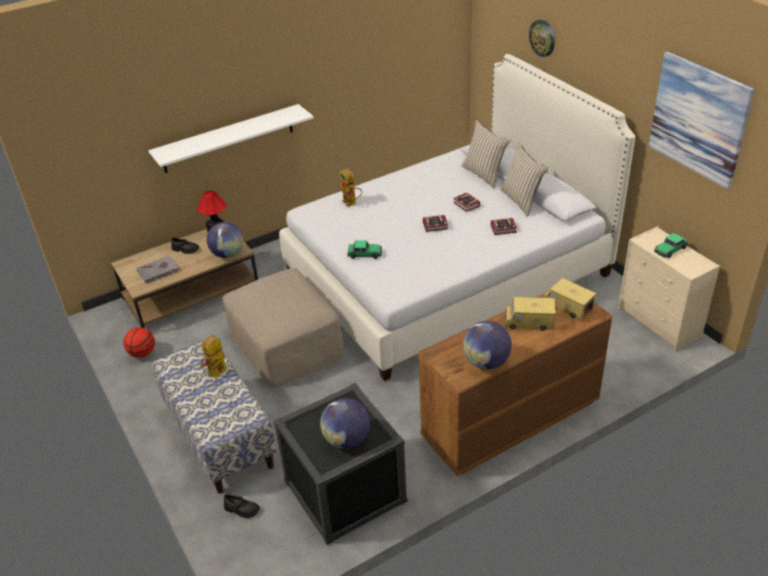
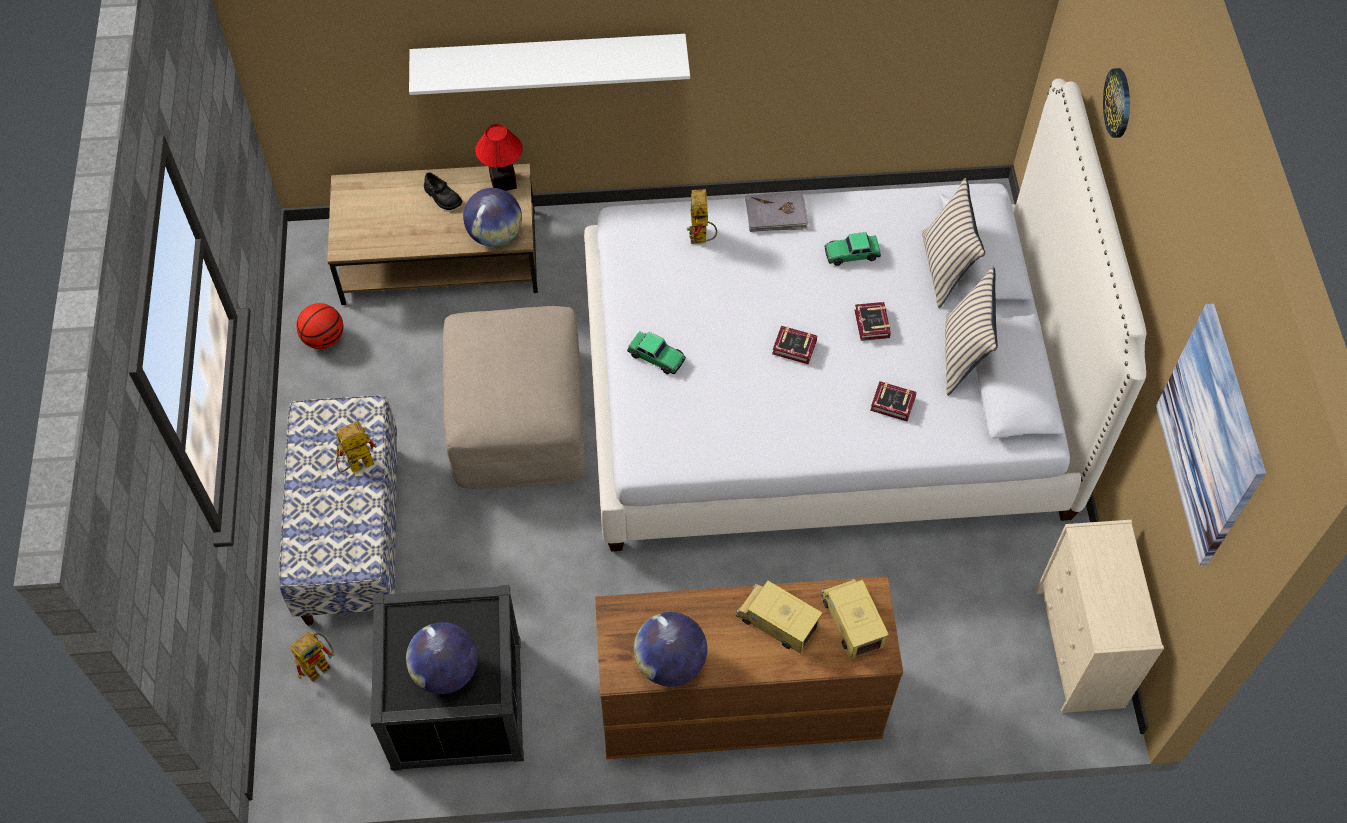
camera: 25 degrees right, 20 degrees up
grey book [137,256,179,284] -> grey book moved to [745,191,809,232]
black shoe [224,494,260,518] -> toy robot [290,632,335,682]
toy car [654,233,688,258] -> toy car moved to [824,232,881,266]

